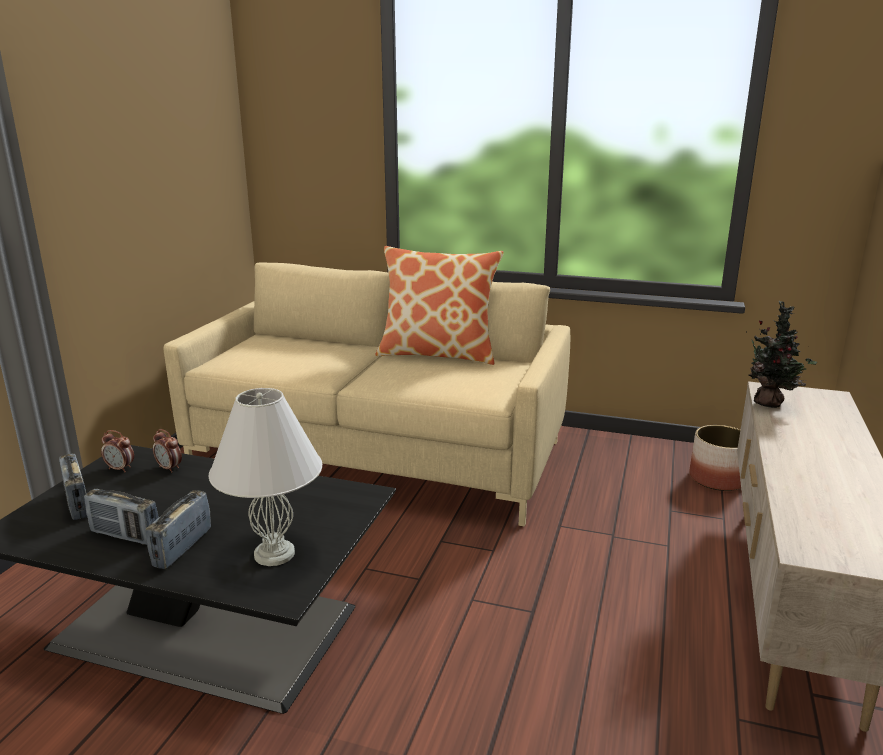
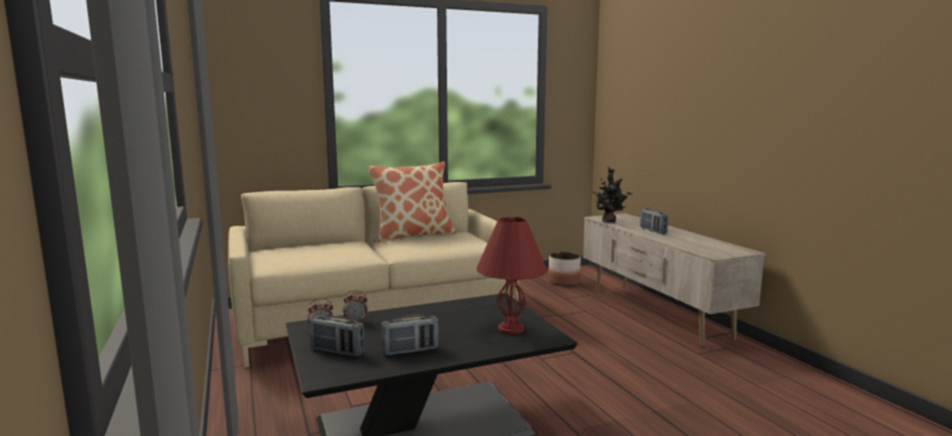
camera: 40 degrees left, 10 degrees down
radio [145,490,211,569] -> radio moved to [640,208,668,234]
white table lamp [209,388,322,566] -> red table lamp [476,217,547,334]

